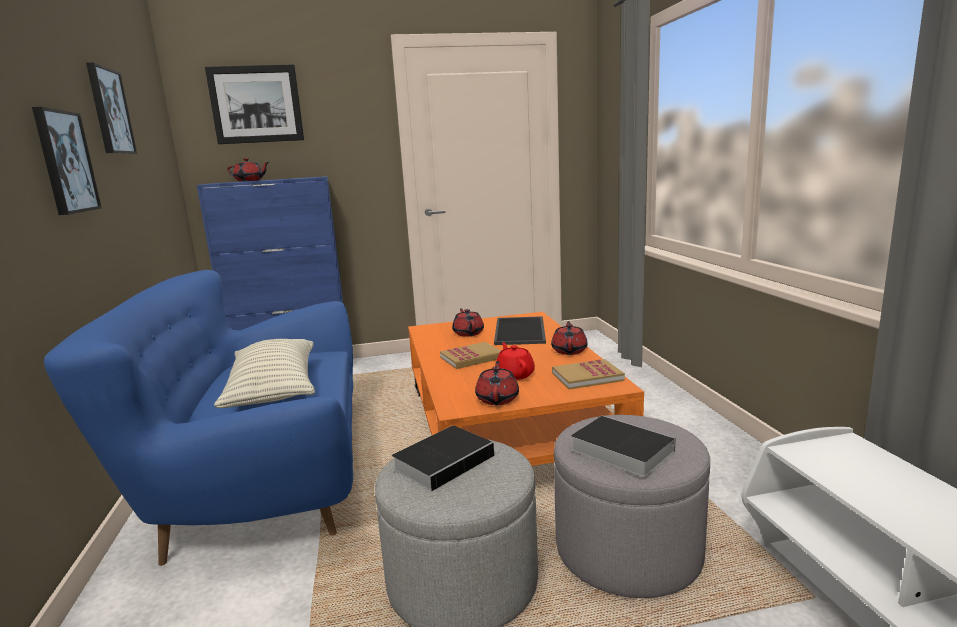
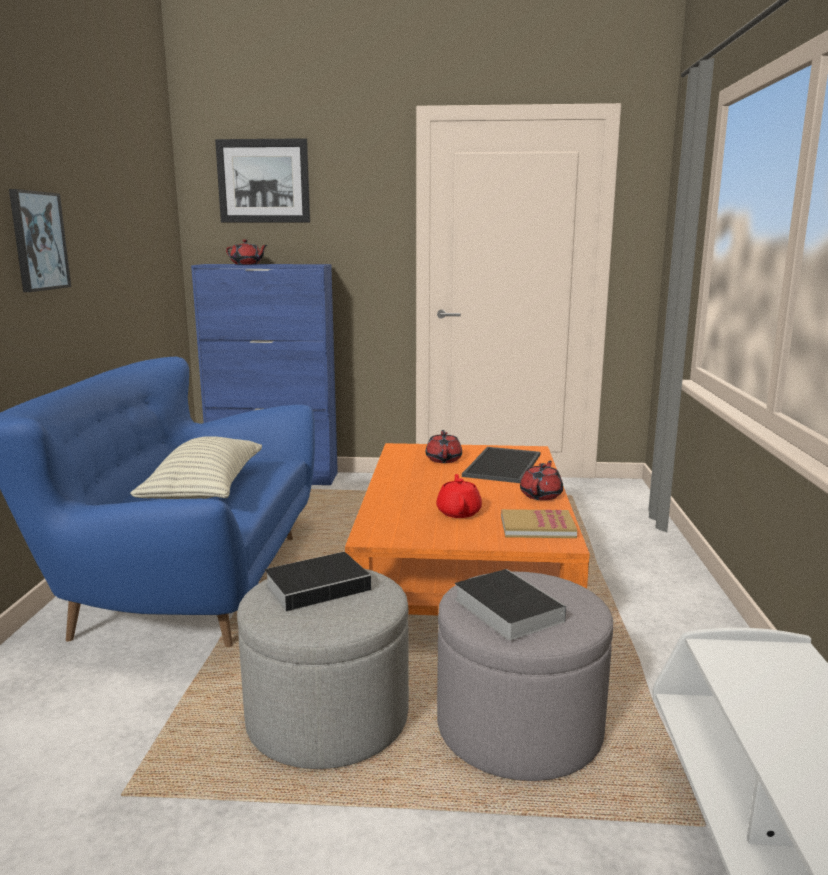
camera: 15 degrees right, 0 degrees up
picture [86,63,137,154] -> none
book [440,342,501,369] -> none
red teapot [475,361,519,405] -> none

